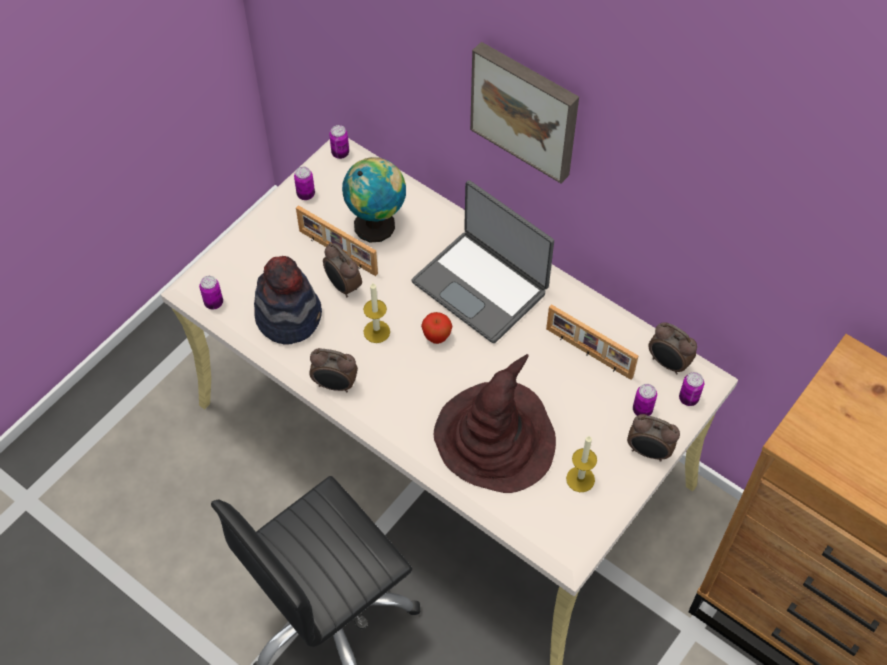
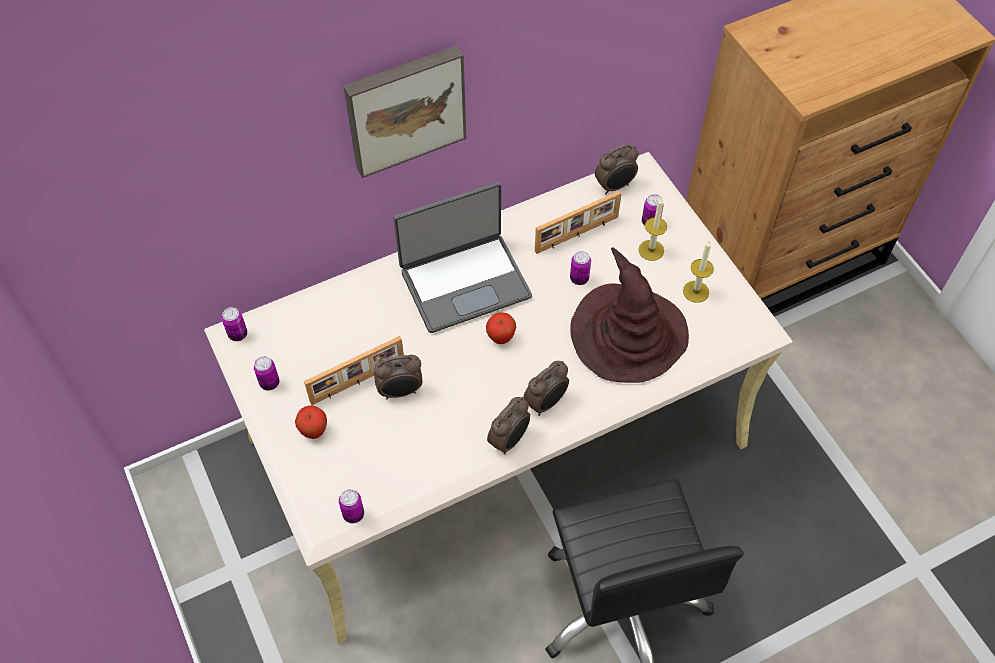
camera: 65 degrees left, 0 degrees up
hat [254,256,322,345] -> none
globe [342,157,406,243] -> none
candle [363,283,390,343] -> candle moved to [639,197,667,261]
alarm clock [627,414,680,462] -> alarm clock moved to [523,361,569,416]
can [679,372,704,406] -> can moved to [570,251,591,285]
none -> apple [295,406,327,439]

